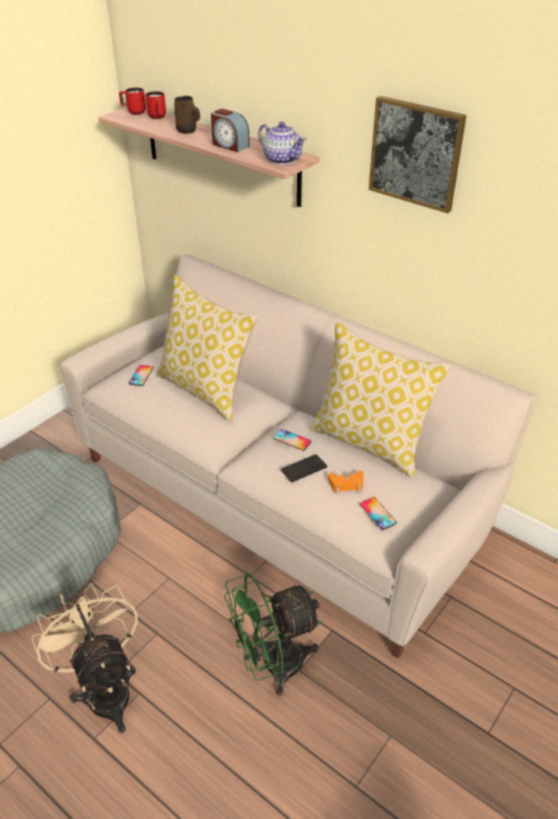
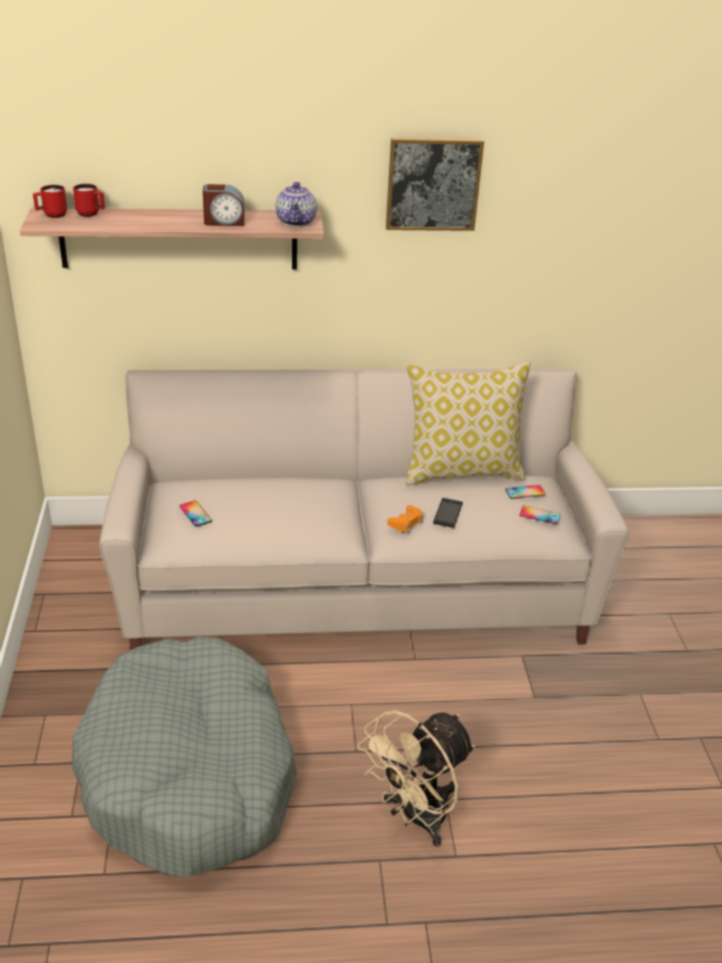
camera: 45 degrees left, 5 degrees down
beige fan [32,583,138,733] -> beige fan turned 60 degrees counterclockwise [357,710,475,847]
pillow [156,275,258,422] -> none
brown mug [174,96,200,134] -> none
green fan [224,573,322,696] -> none
teapot [258,122,306,165] -> teapot turned 90 degrees clockwise [276,182,317,227]
phone [273,429,312,451] -> phone moved to [505,485,546,499]
orange game controller [328,471,364,494] -> orange game controller moved to [387,505,423,533]

